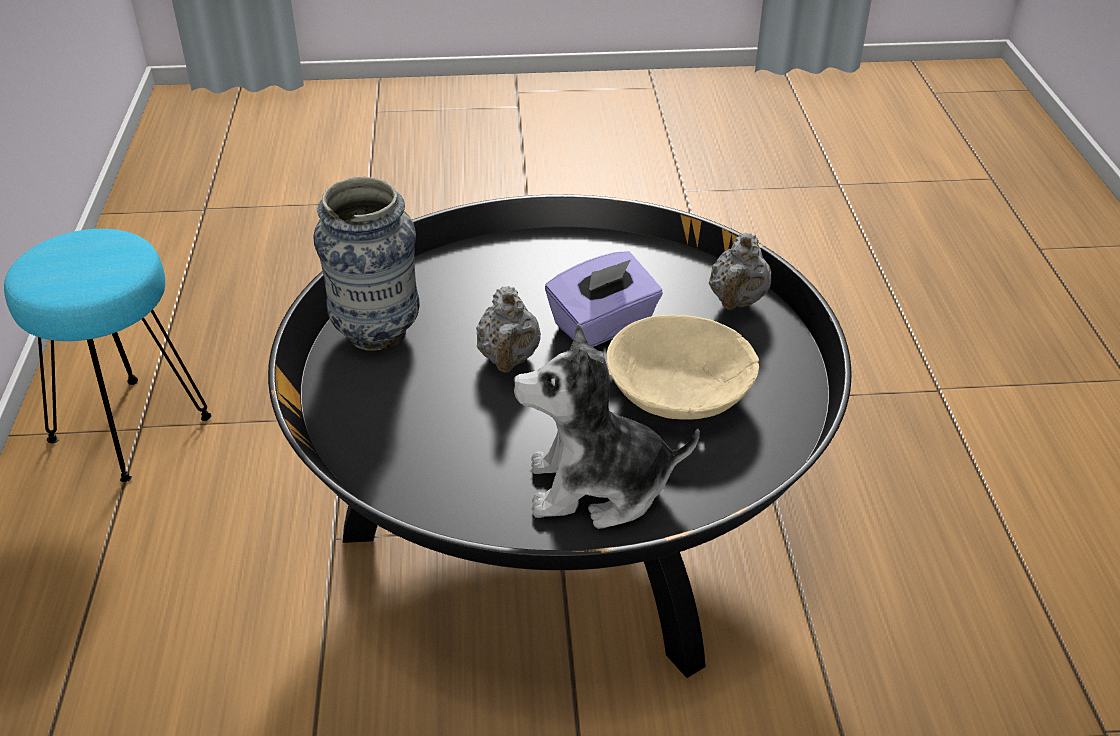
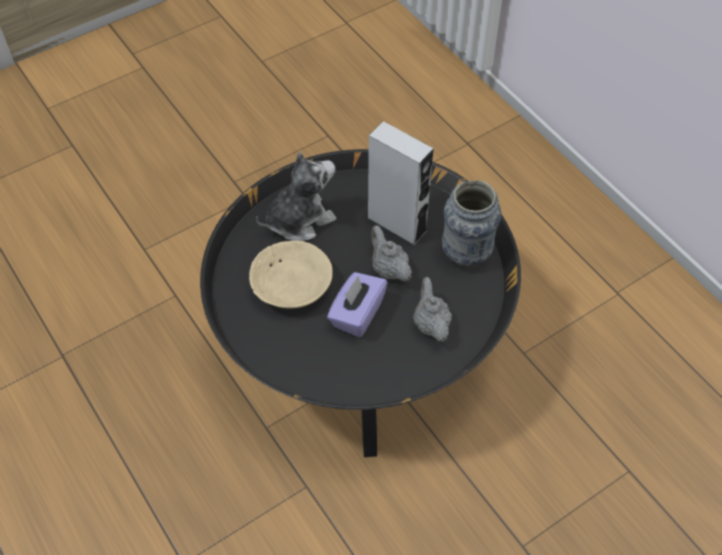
camera: 150 degrees right, 15 degrees up
turquoise stool [4,229,211,482] -> none
grey teapot [709,233,771,310] -> grey teapot moved to [413,277,452,342]
none -> grey speaker [367,121,434,246]

